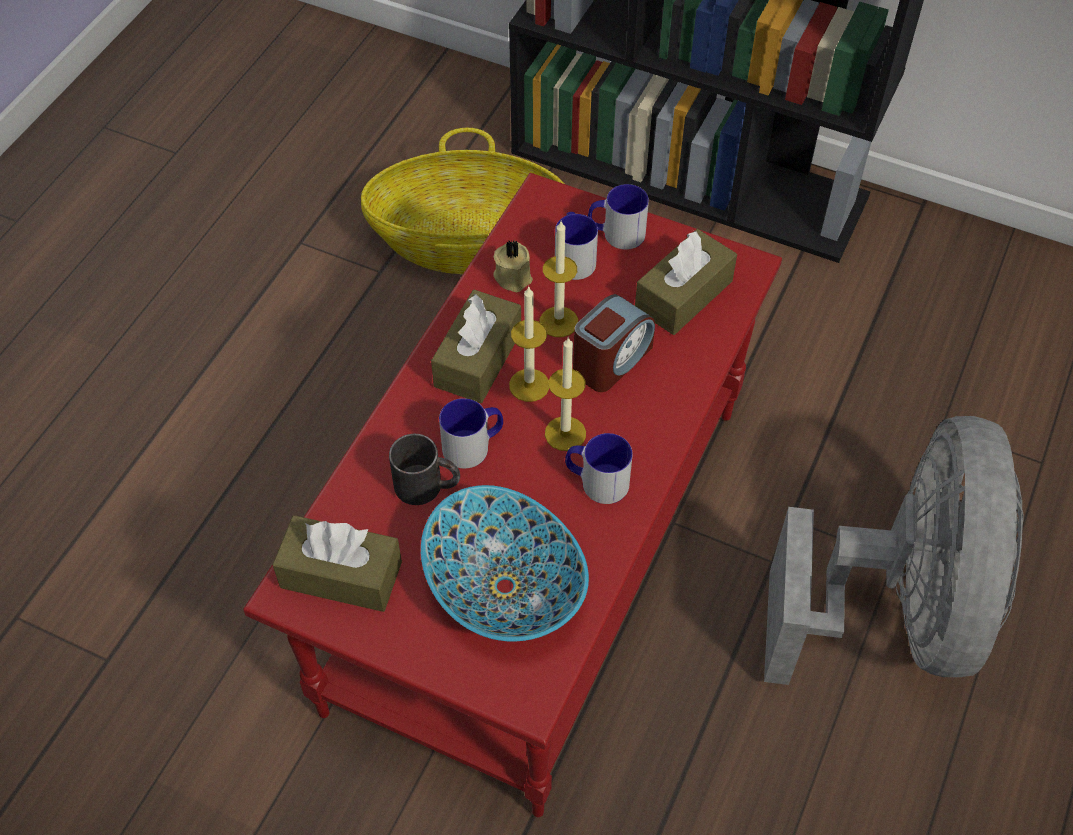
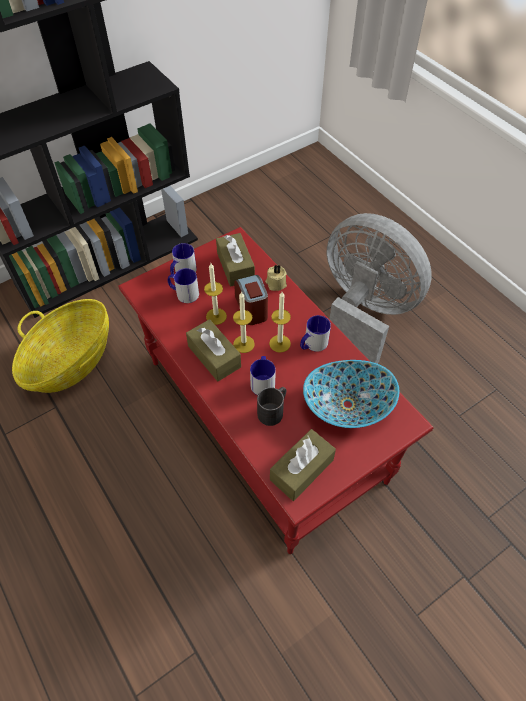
camera: 60 degrees left, 0 degrees up
beige candle [493,240,533,292] -> beige candle moved to [265,265,287,291]

